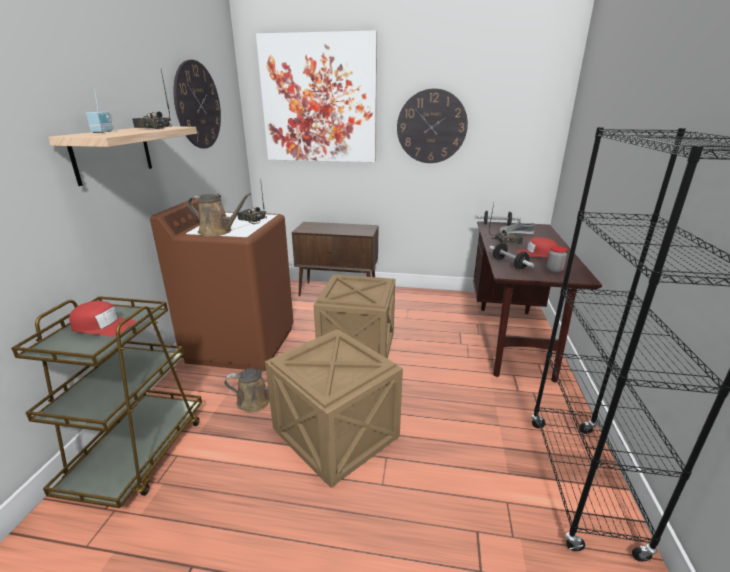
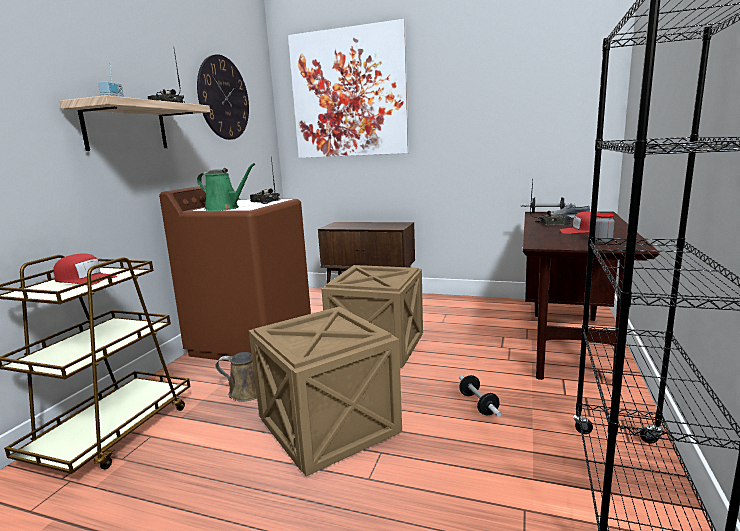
camera: 10 degrees right, 10 degrees down
brown watering can [188,193,251,236] -> green watering can [197,163,255,211]
wall clock [397,89,468,163] -> none
dumbbell [489,243,535,269] -> dumbbell moved to [459,375,501,417]

